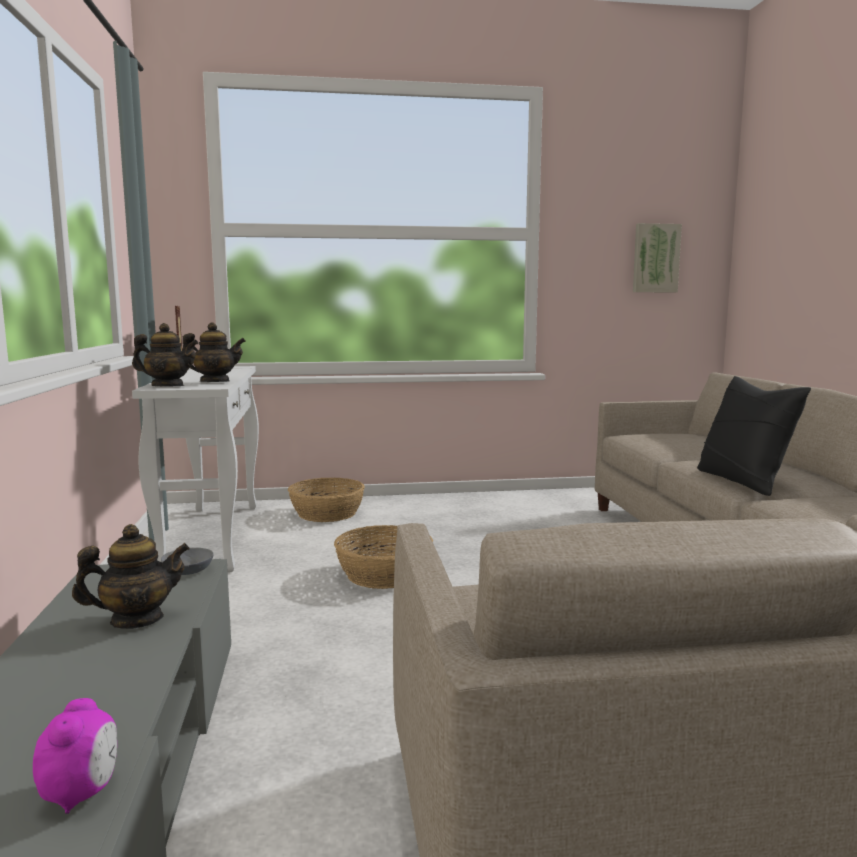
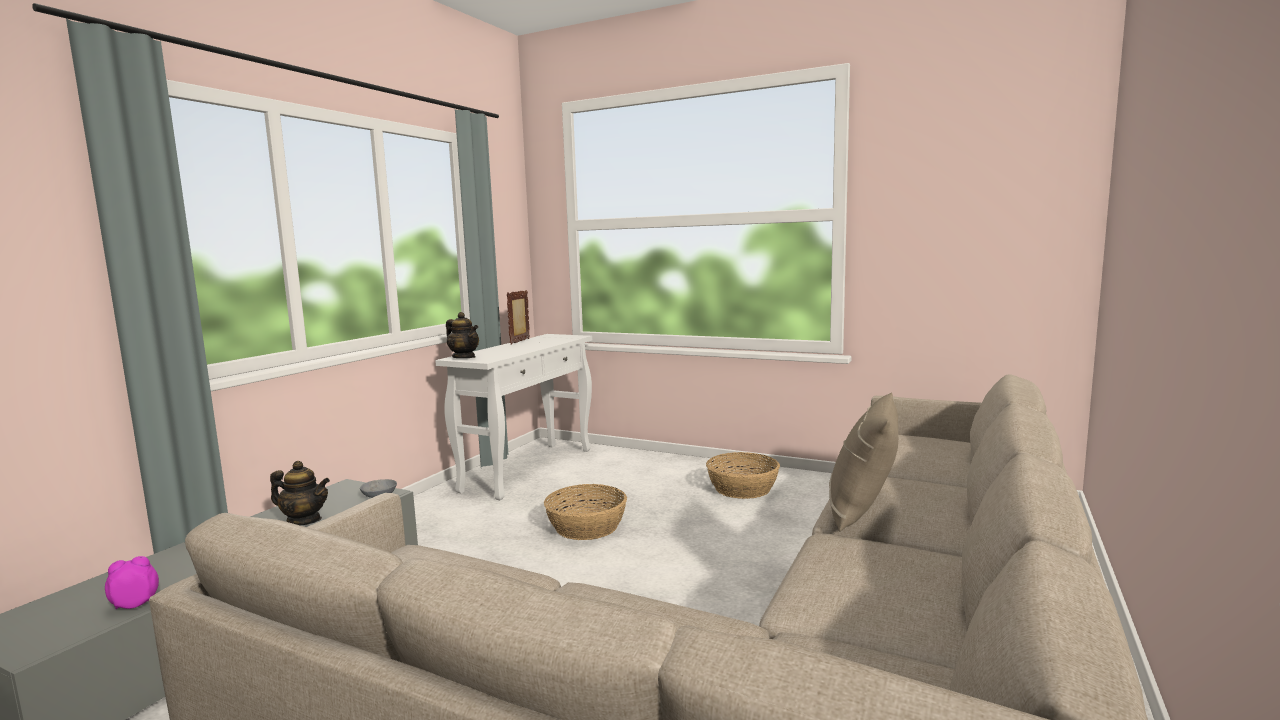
camera: 35 degrees right, 0 degrees up
alarm clock [33,698,117,814] -> alarm clock turned 150 degrees counterclockwise [105,556,159,609]
teapot [182,322,246,382] -> none
basket [288,478,365,522] -> basket moved to [706,452,780,499]
picture [633,223,682,292] -> none
black pillow [697,376,811,496] -> beige pillow [829,393,898,532]

